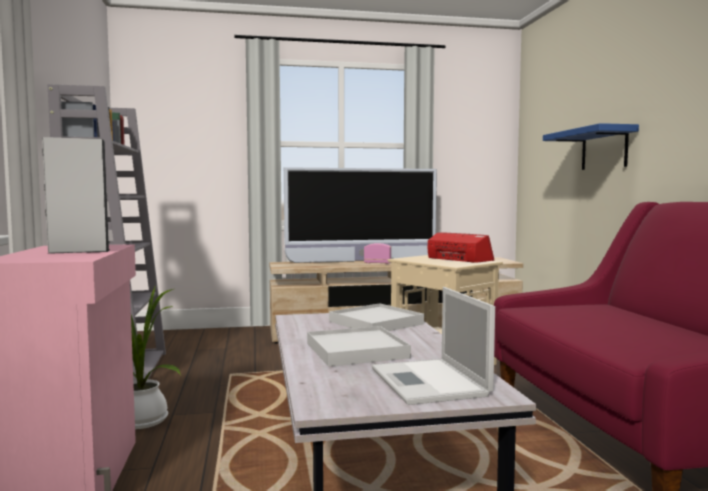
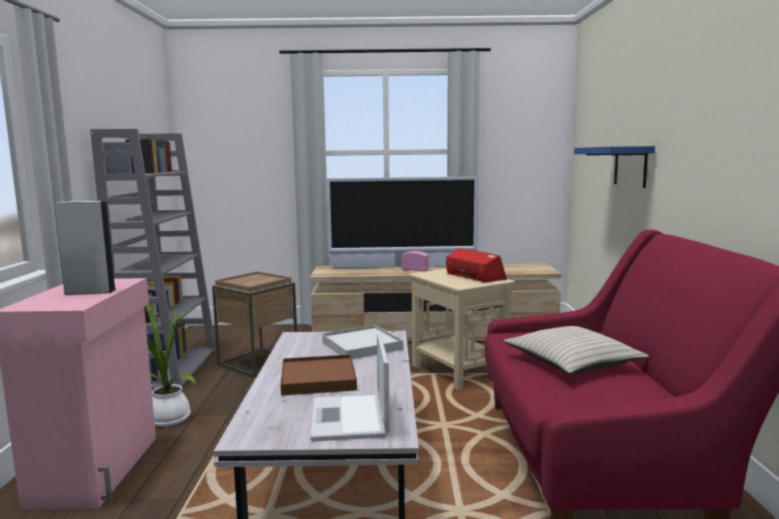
camera: 10 degrees right, 5 degrees up
white tray [307,326,411,367] -> brown tray [280,354,357,396]
none -> brown side table [212,272,297,377]
none -> beige pillow [503,326,649,374]

